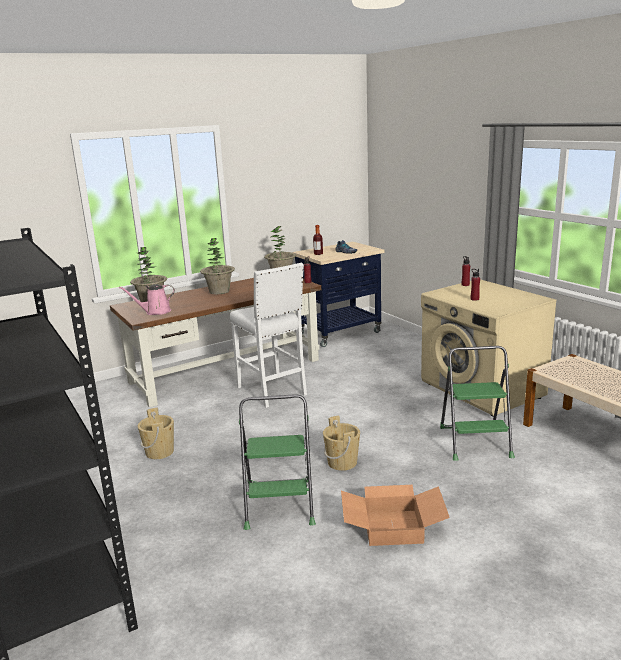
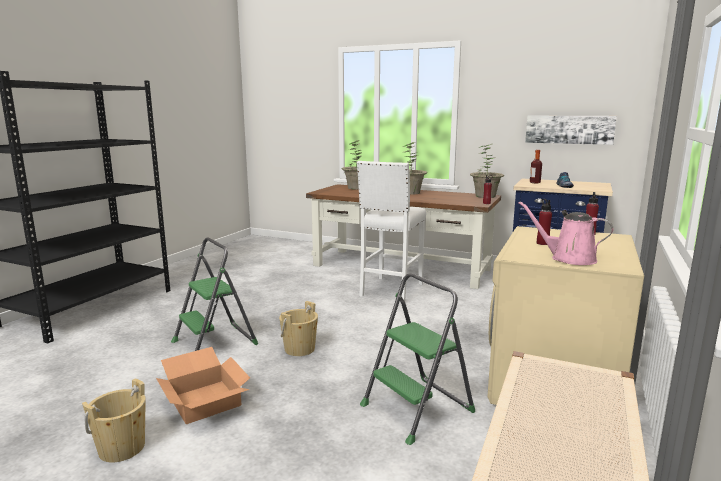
camera: 55 degrees right, 5 degrees down
pink watering can [119,284,175,315] -> pink watering can moved to [519,201,614,265]
beige bucket [138,408,174,459] -> beige bucket moved to [82,379,146,462]
none -> picture [525,116,617,145]

